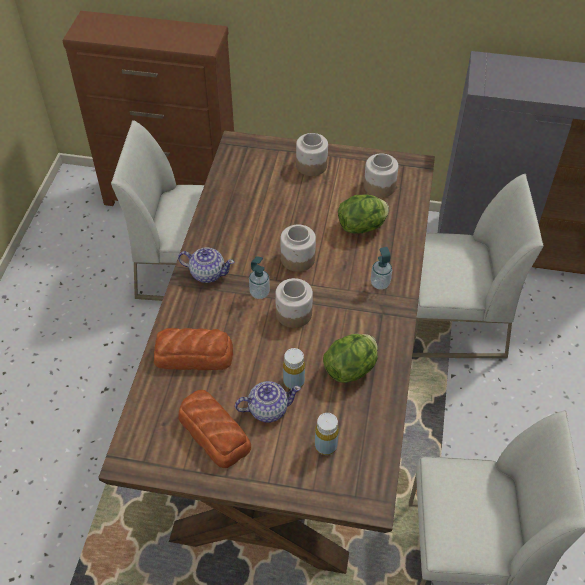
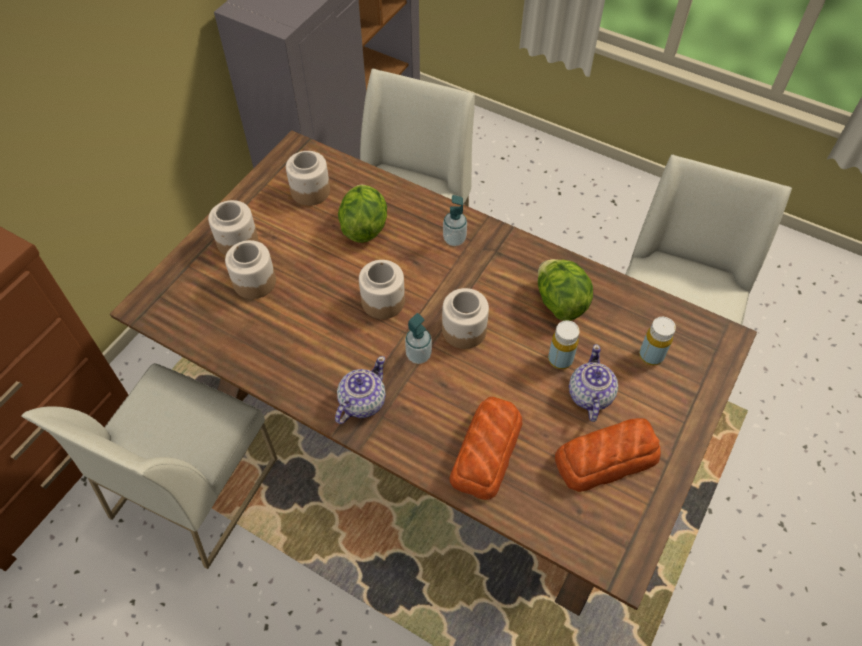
camera: 70 degrees left, 5 degrees up
none -> jar [225,240,276,299]

